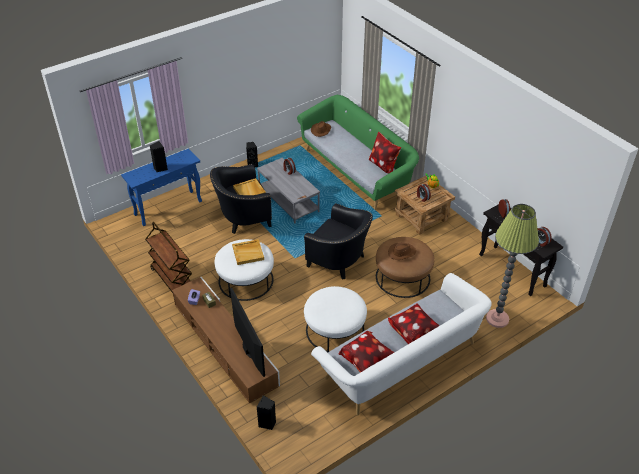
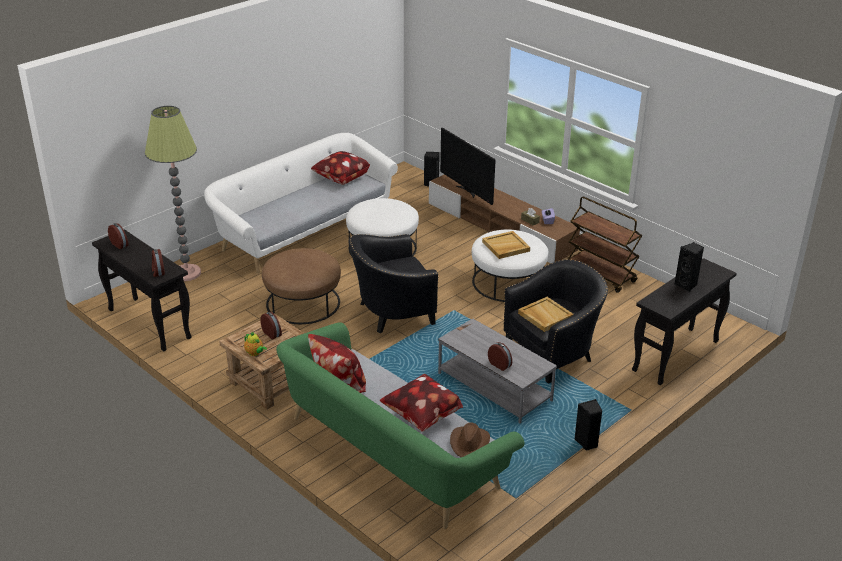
camera: 170 degrees right, 10 degrees down
blue console table [121,148,202,226] -> black console table [632,258,737,385]
black armchair [304,203,373,280] -> black armchair turned 45 degrees counterclockwise [348,234,438,333]
brown hat [388,242,416,260] -> none
pillow [388,303,440,344] -> pillow moved to [379,374,463,432]

